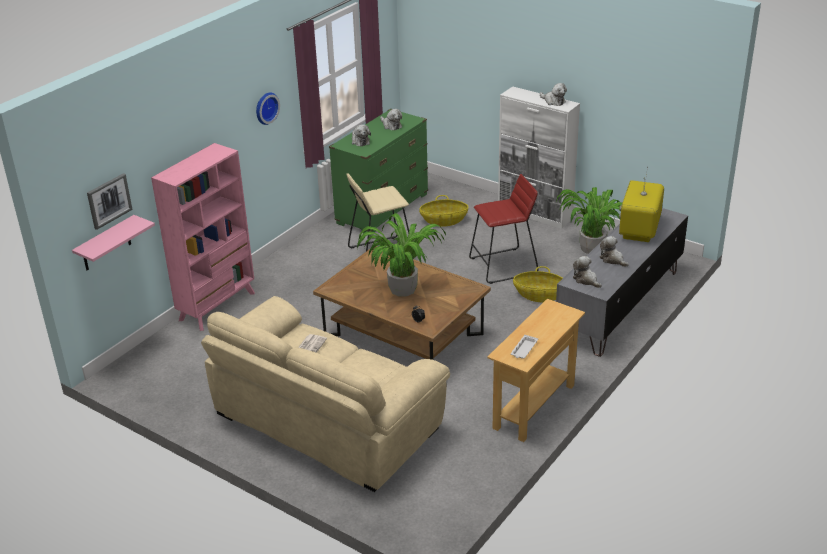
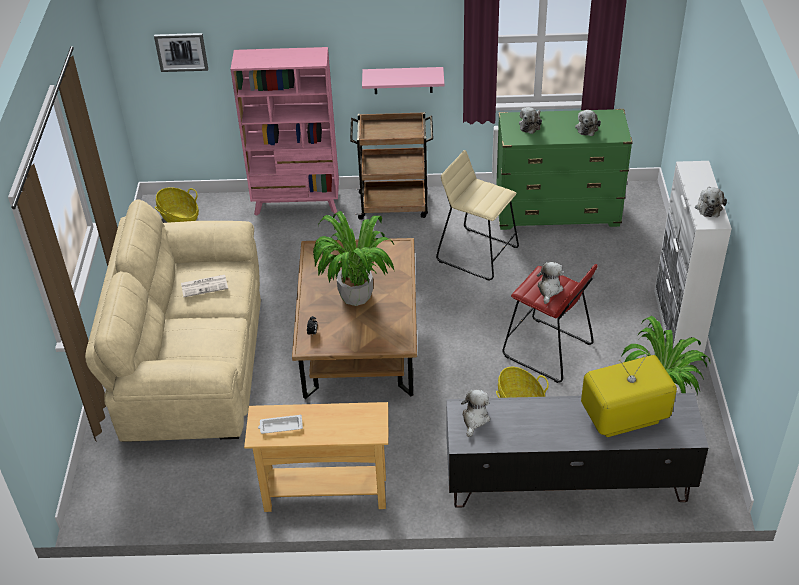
camera: 55 degrees right, 10 degrees up
pink shelf [72,215,155,270] -> pink shelf moved to [362,67,444,94]
wall clock [256,92,280,125] -> none
basket [419,195,469,227] -> basket moved to [155,187,199,223]
plush toy [600,236,629,267] -> plush toy moved to [537,262,563,304]
none -> brown cart [350,112,433,220]

